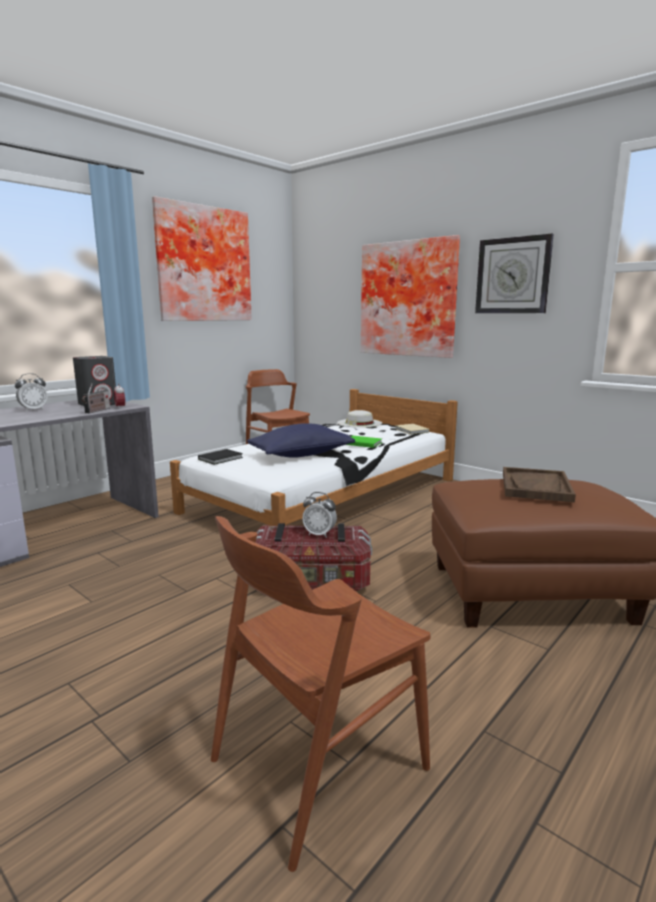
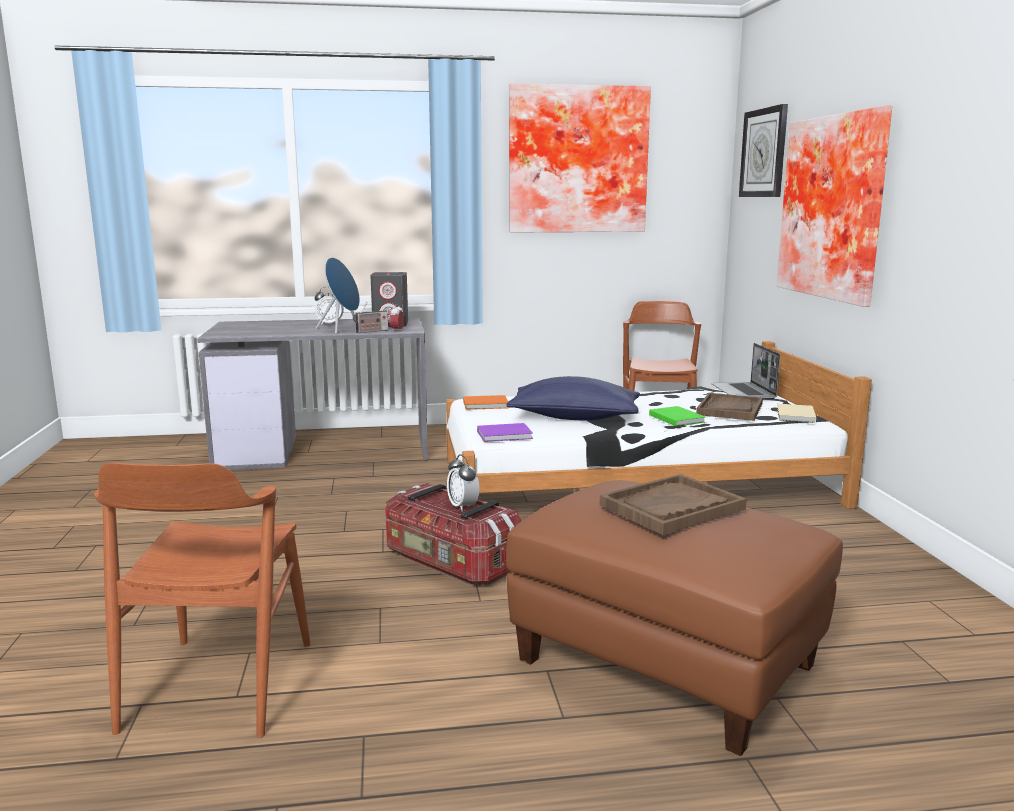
camera: 40 degrees right, 0 degrees up
black book [198,449,243,465] -> orange book [463,395,509,410]
brown chair [211,516,431,872] -> brown chair turned 90 degrees counterclockwise [94,462,311,738]
white hat [337,410,382,428] -> laptop [711,343,780,399]
wall clock [475,234,554,313] -> wall clock moved to [739,104,788,197]
none -> blue speaker [316,257,360,334]
none -> purple book [477,423,533,442]
none -> brown tray [696,393,763,421]

